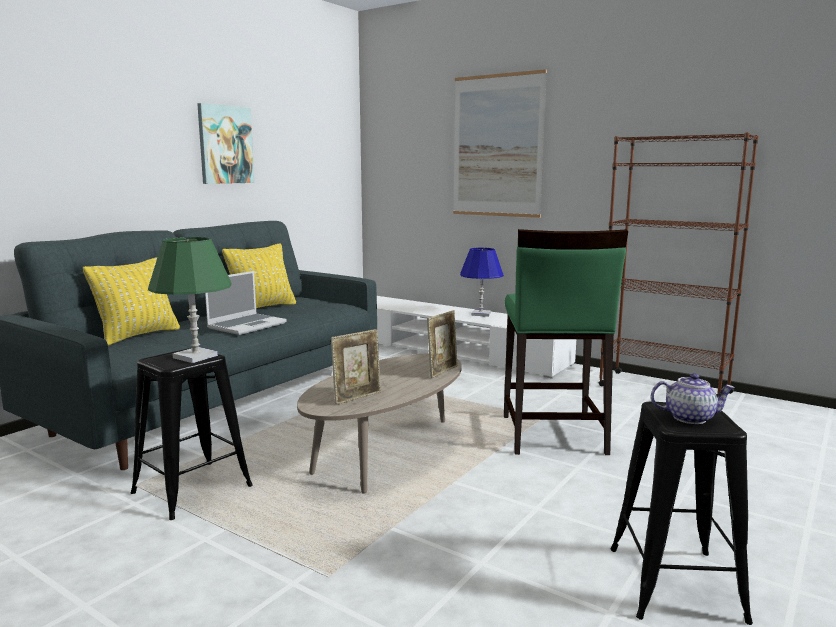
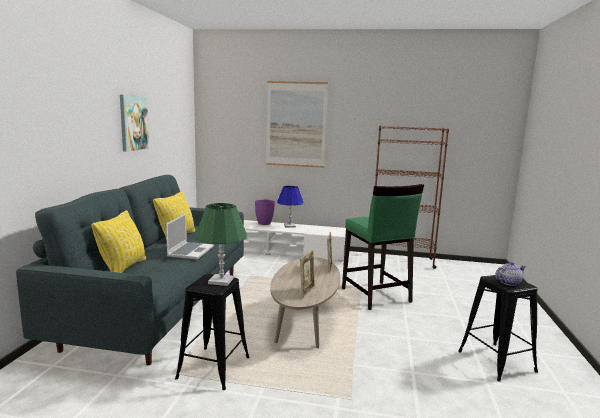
camera: 25 degrees left, 0 degrees up
none -> purple vase [255,199,275,225]

